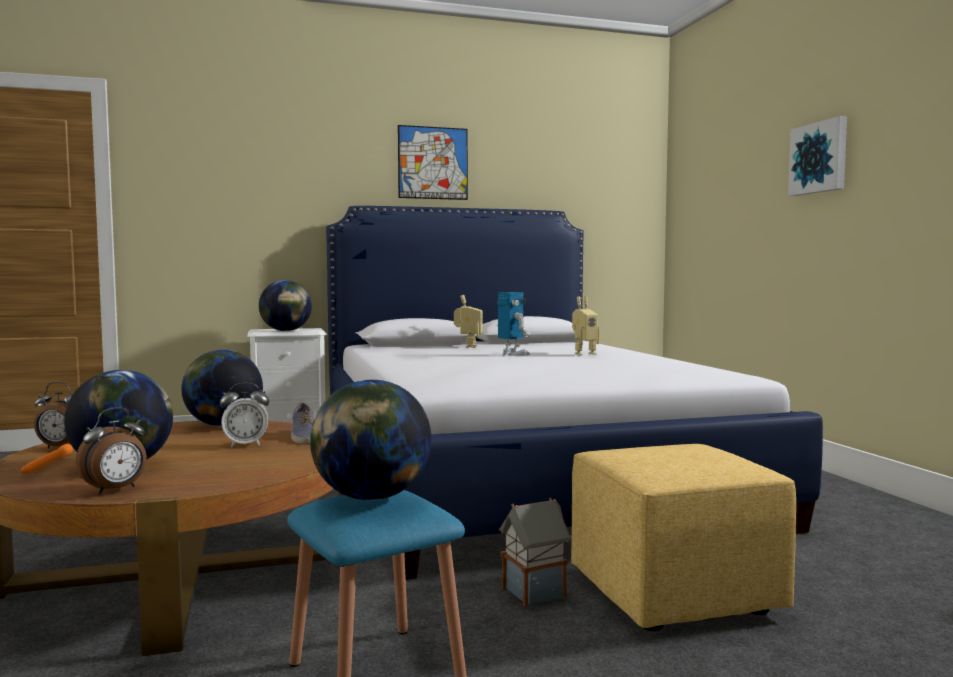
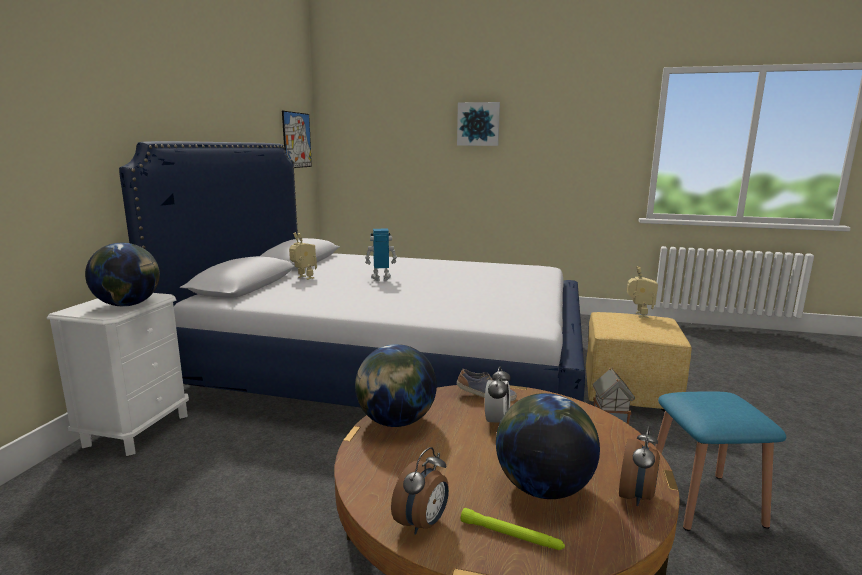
camera: 60 degrees left, 10 degrees up
orange flashlight [21,444,73,475] -> green flashlight [461,508,565,550]
alarm clock [75,407,147,494] -> alarm clock turned 45 degrees clockwise [619,425,660,506]
globe [310,380,431,500] -> none
picture [398,125,468,200] -> picture moved to [282,111,312,168]
toy robot [572,296,600,355] -> toy robot moved to [627,266,658,318]

